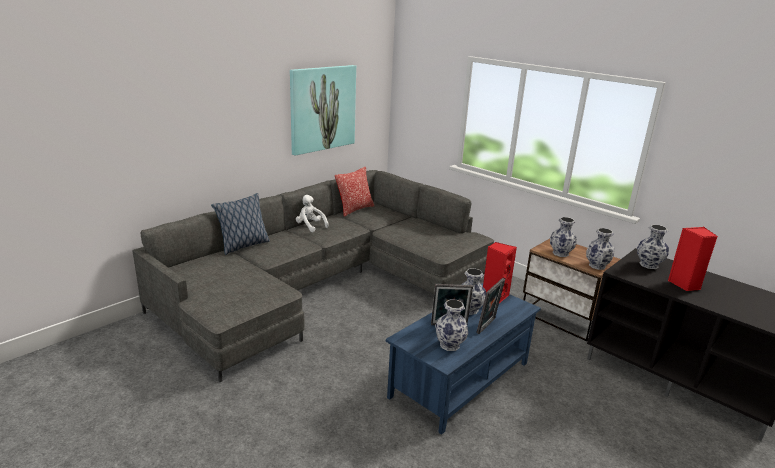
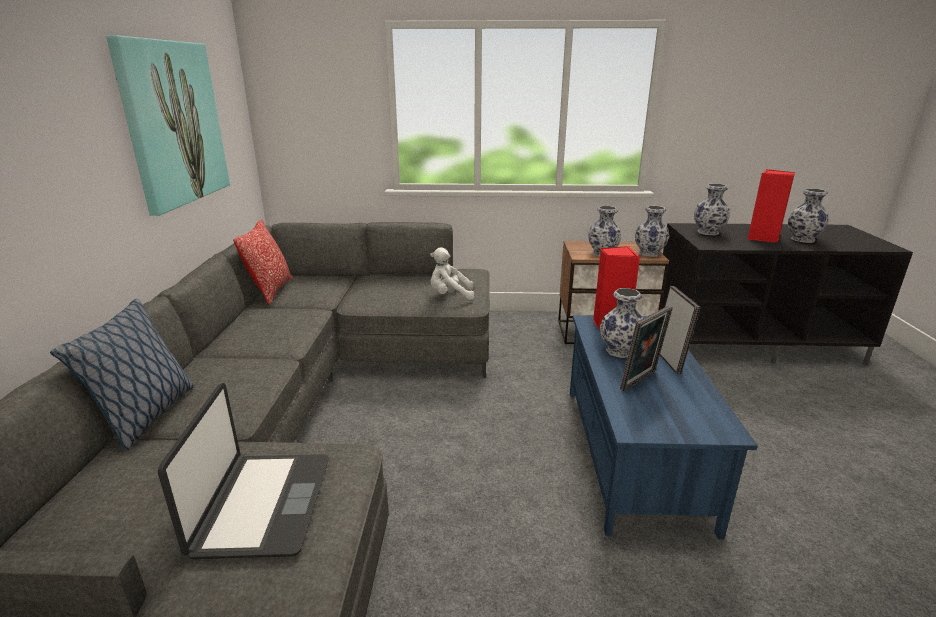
camera: 40 degrees left, 0 degrees up
white plush toy [296,195,329,232] -> white plush toy moved to [430,247,474,300]
vase [435,300,468,351] -> vase moved to [788,189,829,243]
none -> laptop [158,383,329,559]

